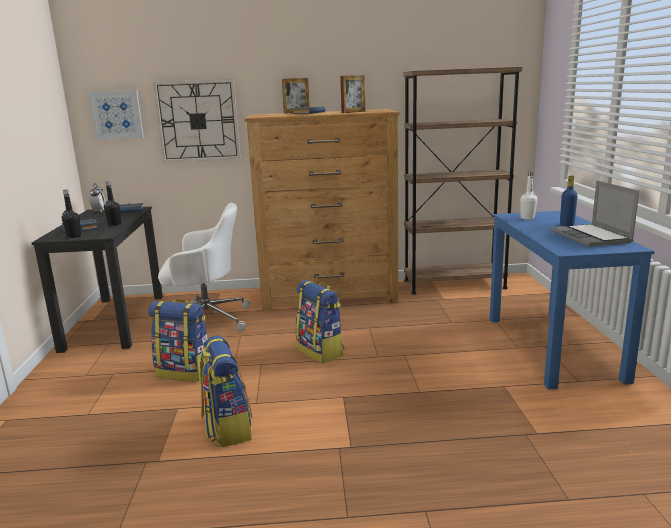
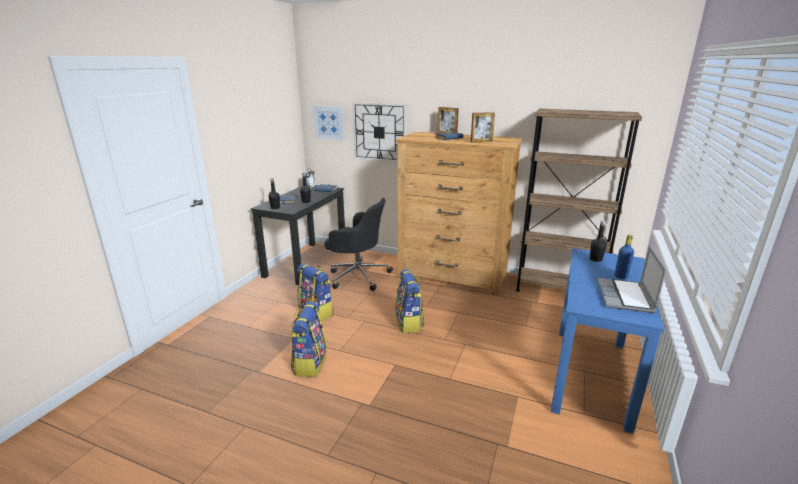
camera: 25 degrees right, 5 degrees up
white office chair [158,203,250,331] -> black office chair [324,198,393,291]
white bottle [520,171,537,220] -> black bottle [590,220,607,262]

